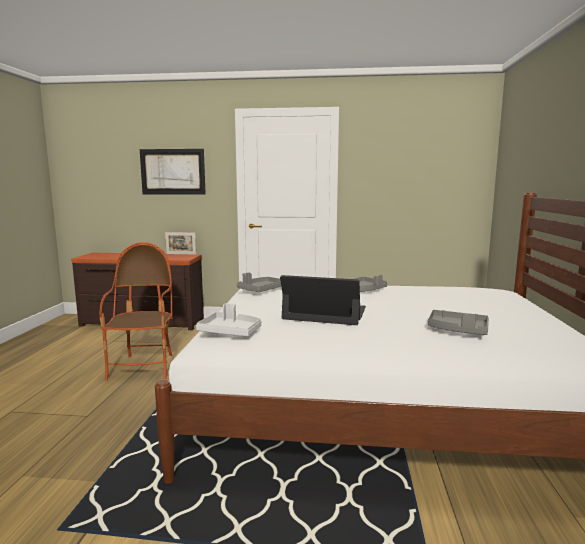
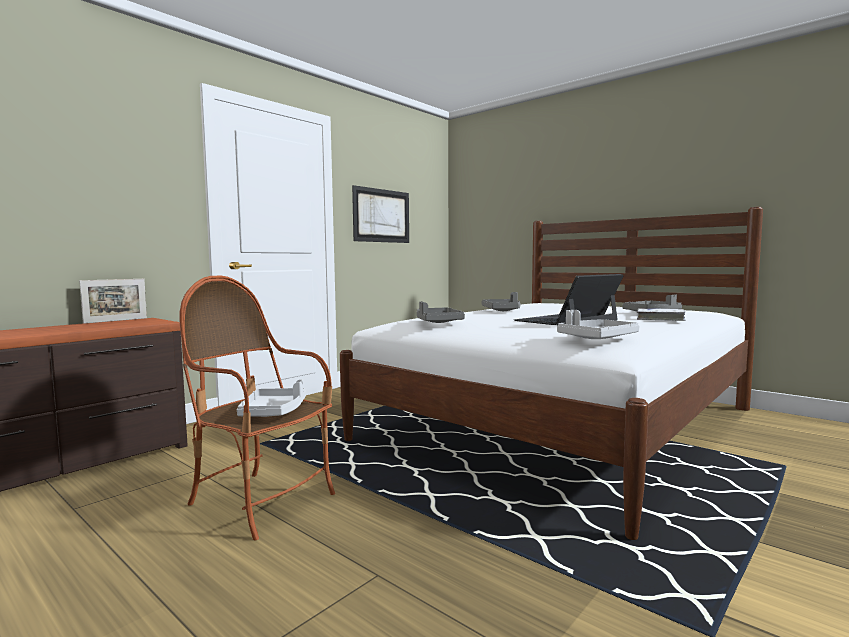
camera: 55 degrees left, 5 degrees down
picture [140,149,206,195] -> picture moved to [352,185,409,243]
none -> grey tray [237,379,306,417]
none -> white book [637,308,686,321]

